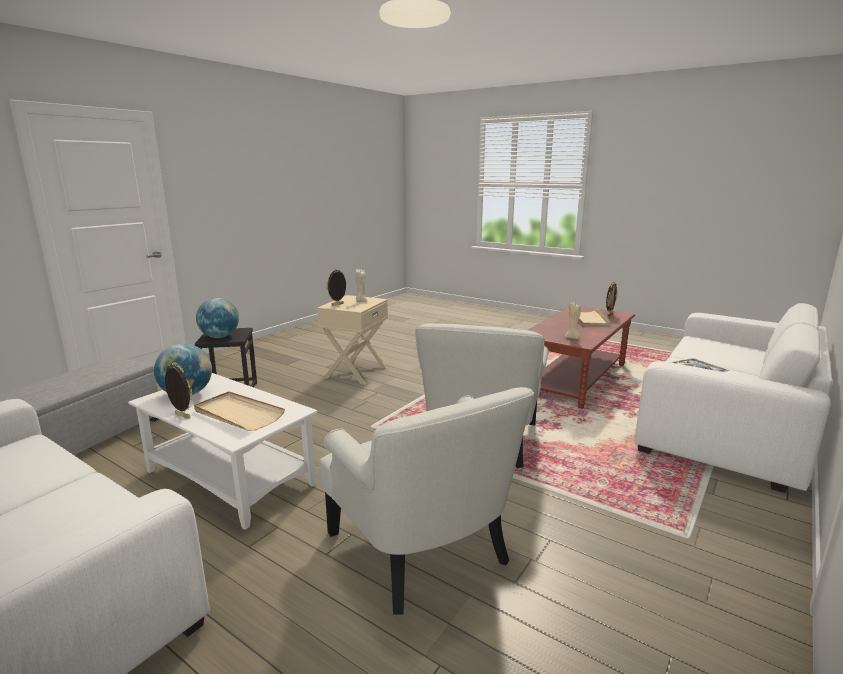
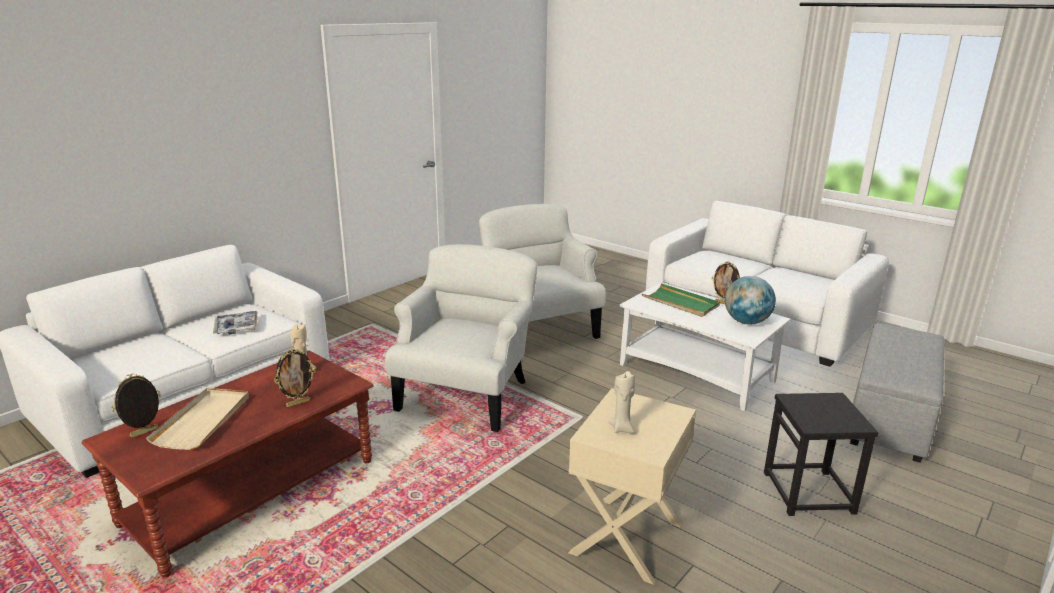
camera: 175 degrees left, 5 degrees up
beige tray [194,391,285,431] -> green tray [642,283,720,317]
globe [196,298,239,338] -> none
picture frame [326,269,347,306] -> picture frame moved to [274,348,315,407]

